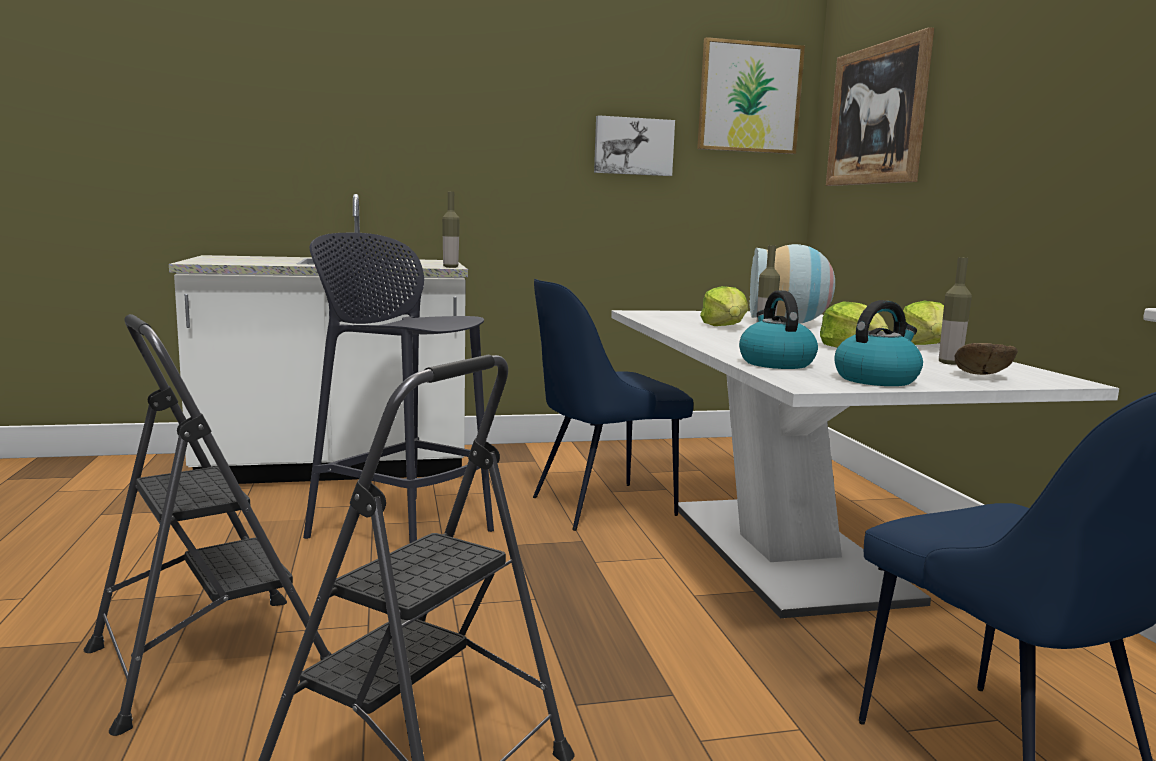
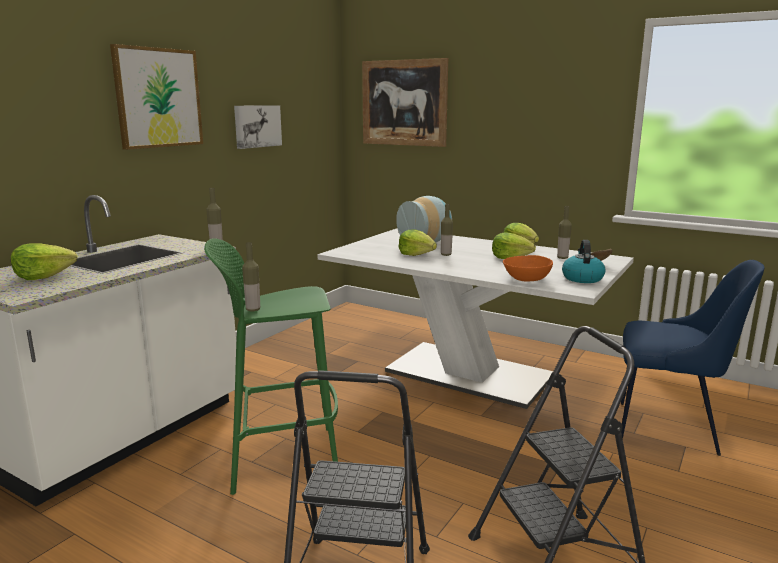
camera: 45 degrees left, 5 degrees up
grey stool [303,233,494,544] -> green stool [204,238,338,495]
blue chair [533,279,693,531] -> none
picture [697,37,805,154] -> picture moved to [110,44,203,150]
kettle [739,290,818,369] -> orange bowl [503,255,553,282]
none -> lettuce [11,244,77,280]
none -> bottle [242,242,260,311]

